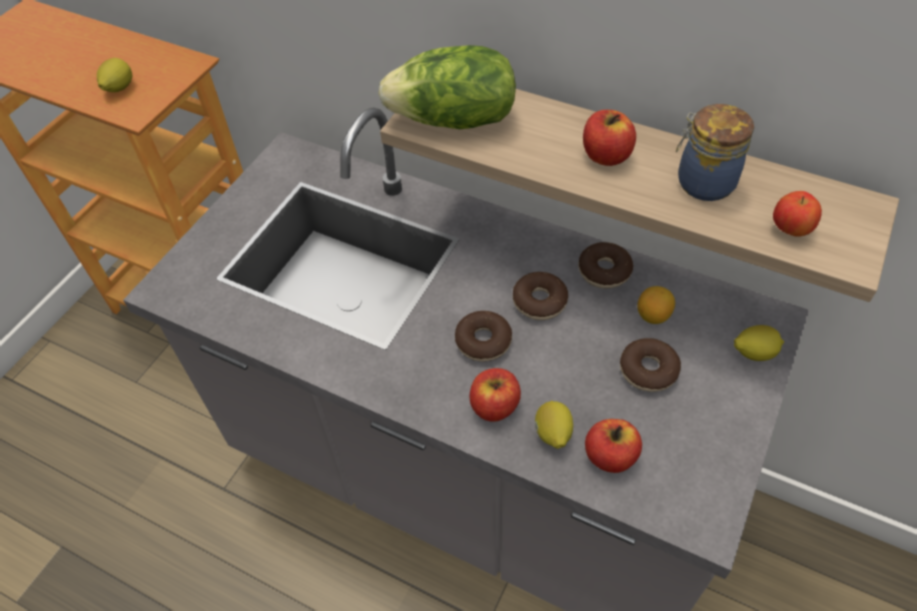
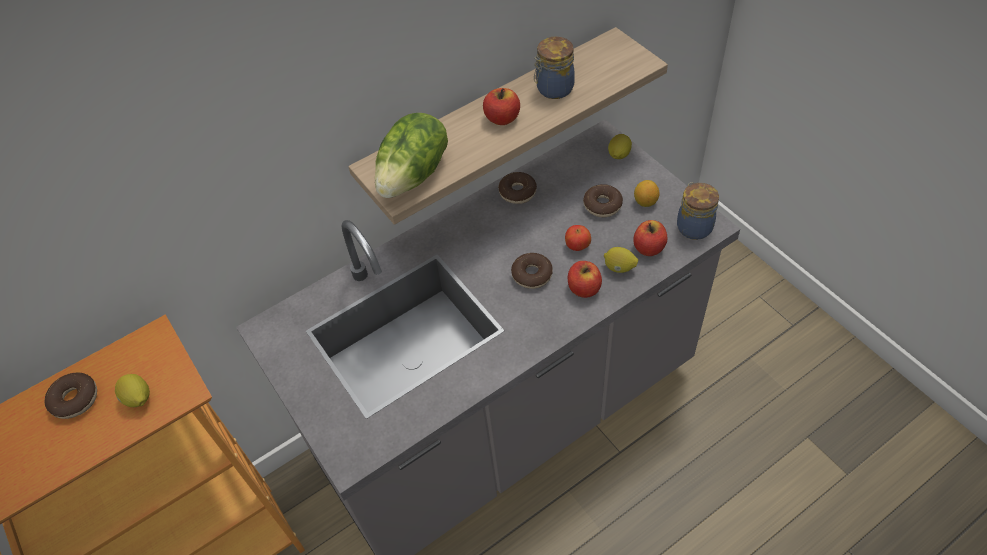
camera: 60 degrees left, 0 degrees up
donut [513,272,568,320] -> donut moved to [45,373,97,419]
lemon [637,286,675,324] -> lemon moved to [634,180,659,207]
apple [773,191,822,237] -> apple moved to [565,225,591,251]
none -> jar [677,182,719,240]

